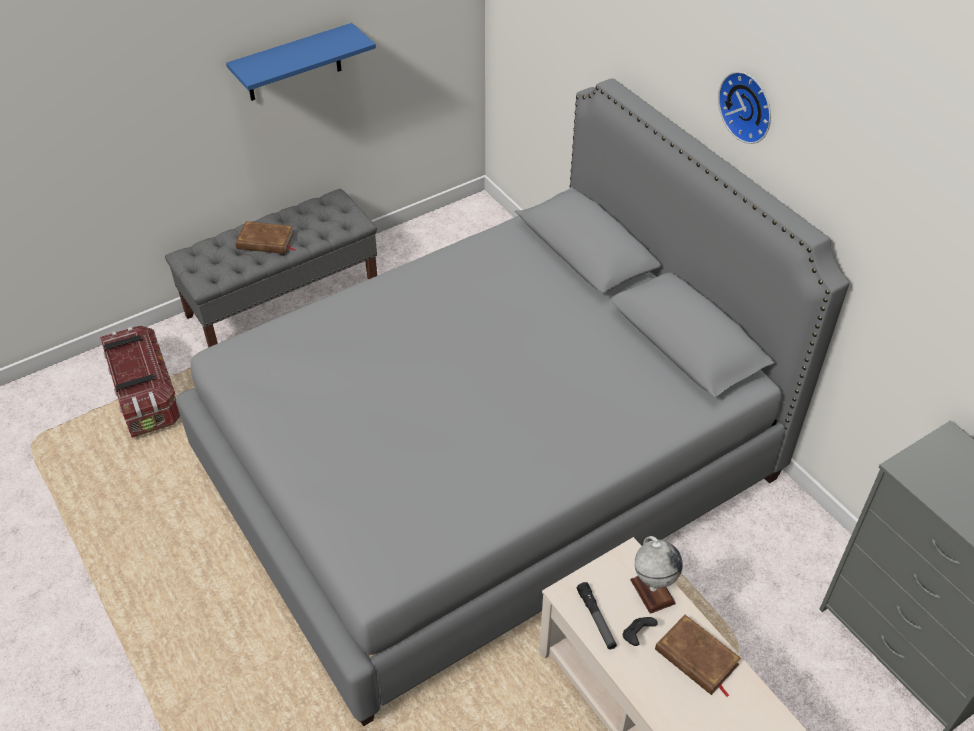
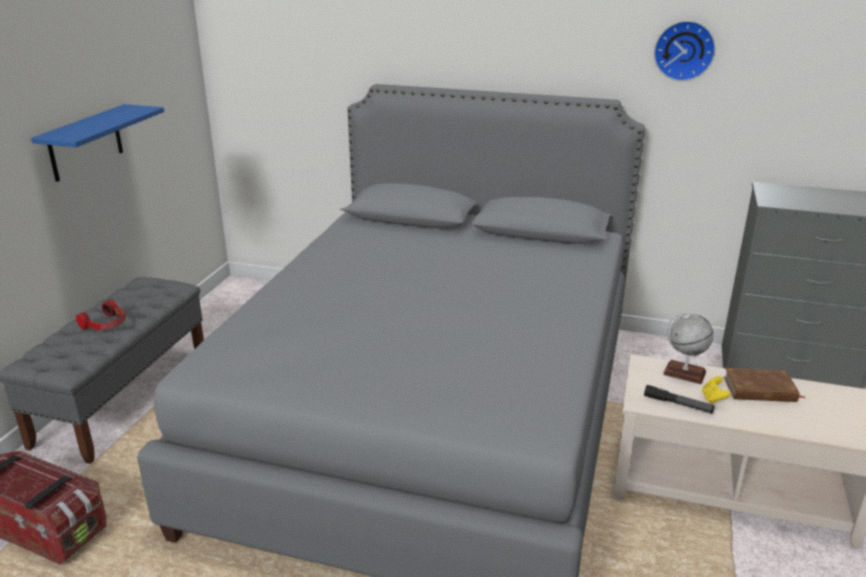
camera: 40 degrees left, 20 degrees down
brown book [235,221,296,254] -> headphones [76,300,125,330]
black game controller [623,617,658,646] -> yellow game controller [702,376,731,404]
wall clock [718,71,771,144] -> wall clock moved to [654,21,716,81]

